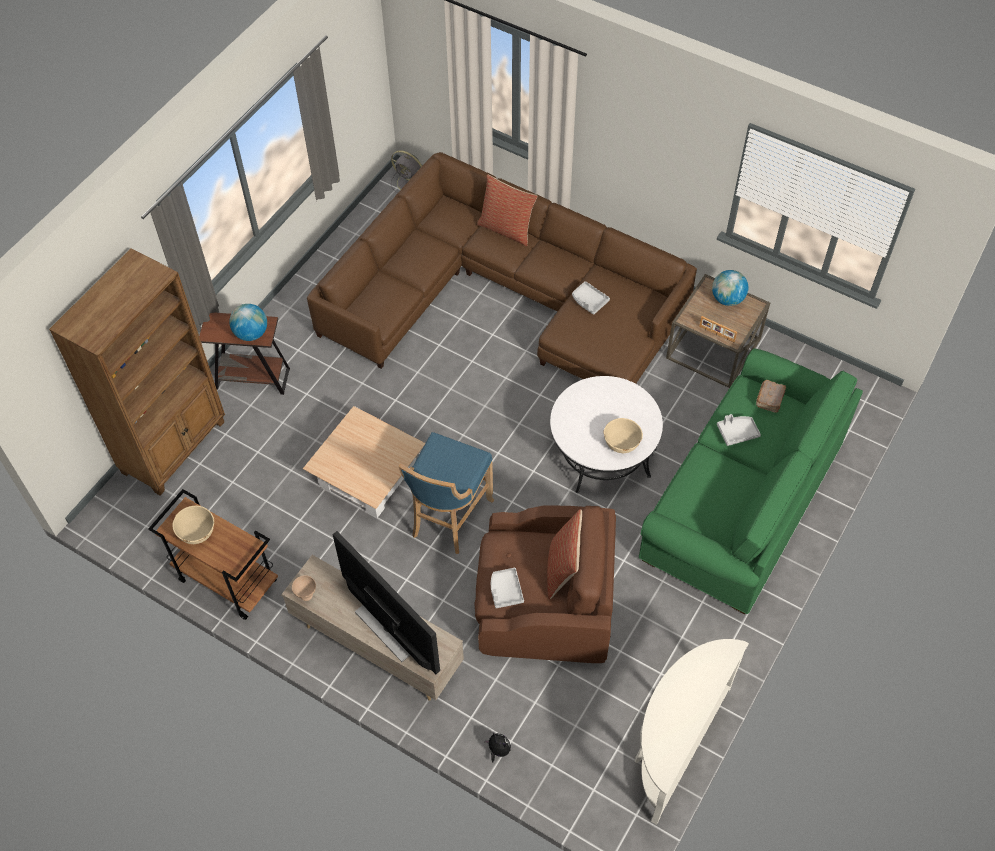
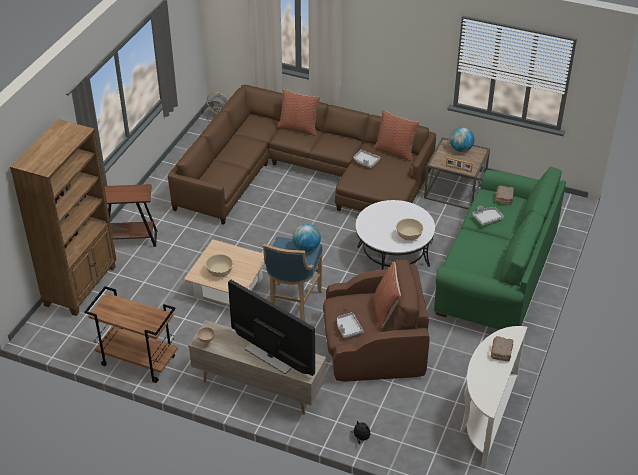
camera: 10 degrees left, 15 degrees down
beige bowl [172,506,214,544] -> beige bowl moved to [205,254,233,277]
globe [229,304,267,341] -> globe moved to [293,224,321,252]
none -> pillow [374,110,419,162]
none -> brown book [491,336,514,362]

